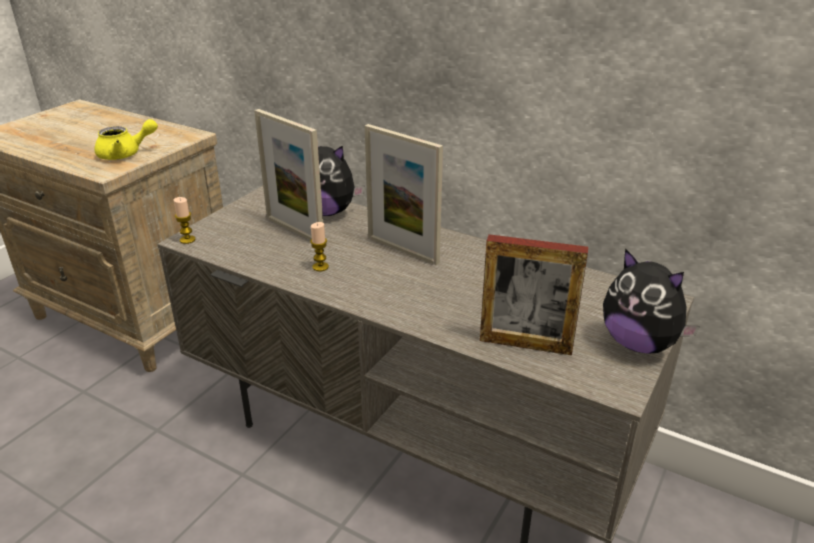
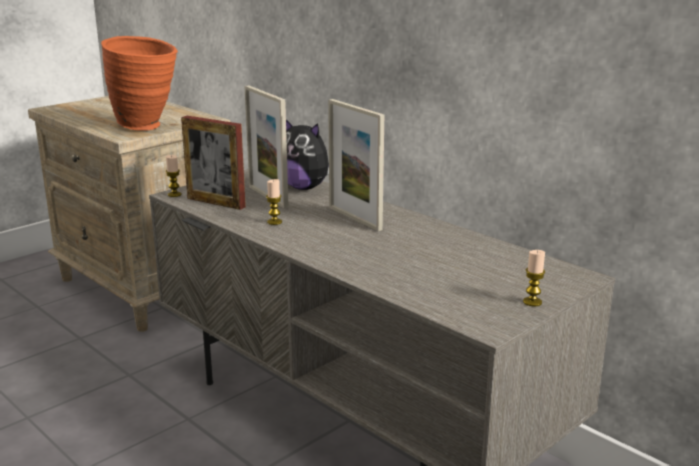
camera: 15 degrees right, 10 degrees down
yellow teapot [94,119,158,160] -> orange vase [101,36,178,131]
picture frame [480,234,588,355] -> picture frame moved to [181,116,246,210]
plush toy [603,248,700,354] -> candle [523,250,545,306]

